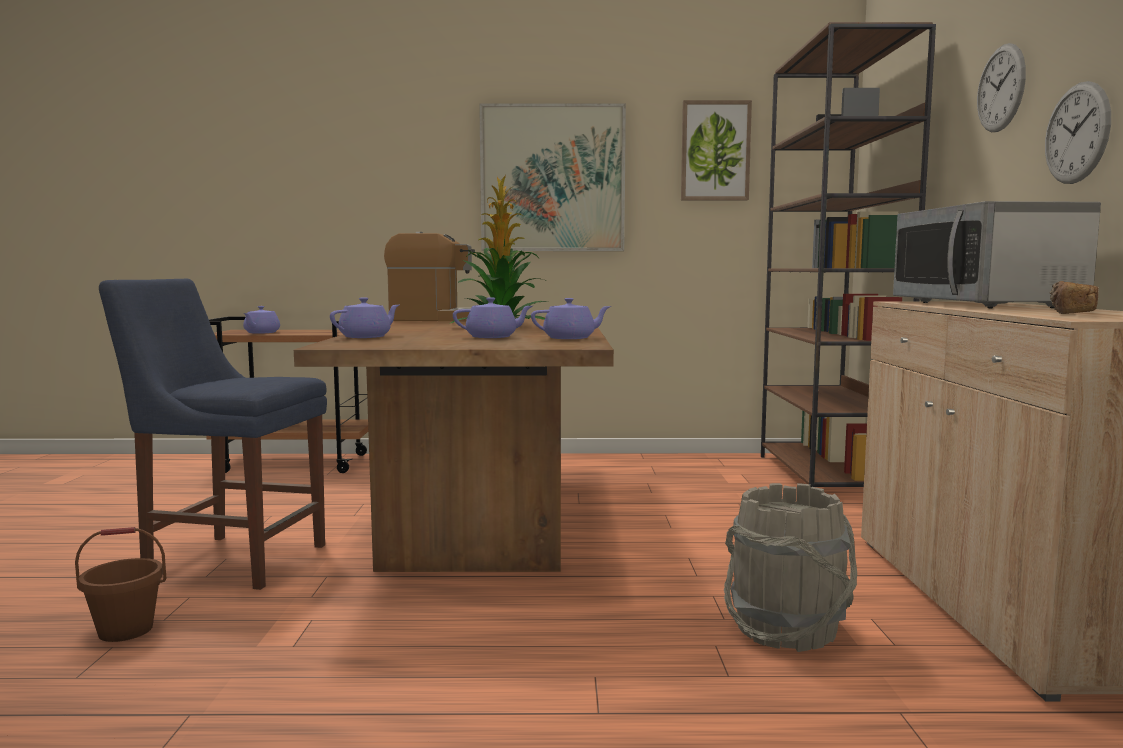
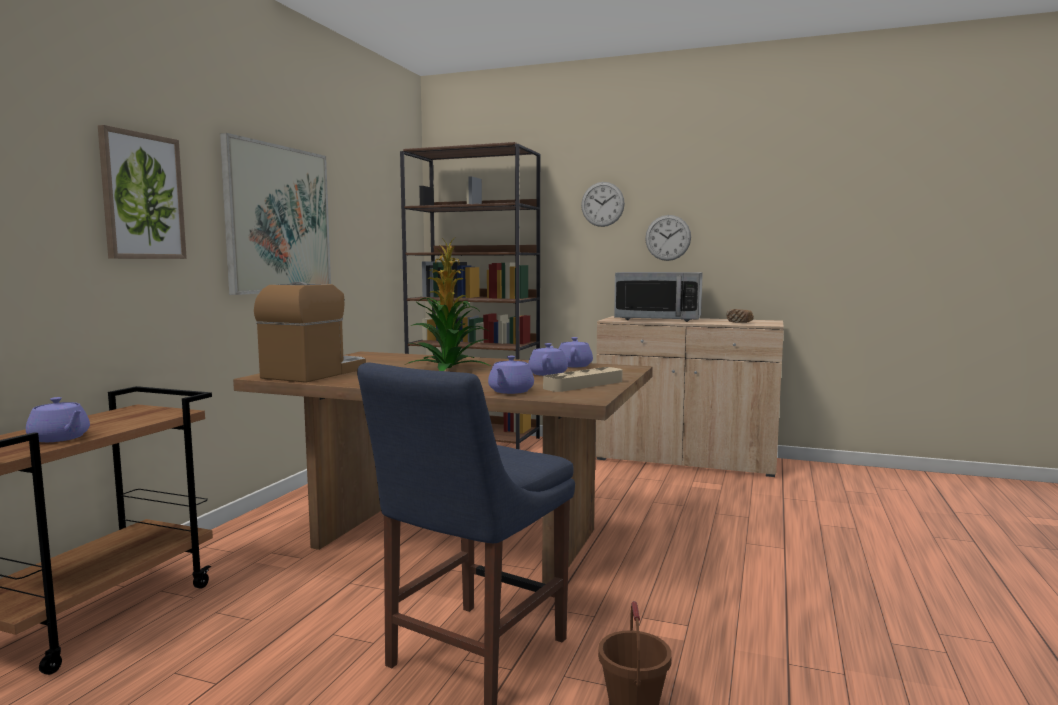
camera: 70 degrees left, 0 degrees up
purple teapot [330,297,399,338] -> purple teapot turned 135 degrees counterclockwise [488,355,534,394]
picture [681,100,752,200] -> picture moved to [98,125,187,259]
grey bucket [724,483,857,652] -> none
none -> beige tray [543,367,622,392]

